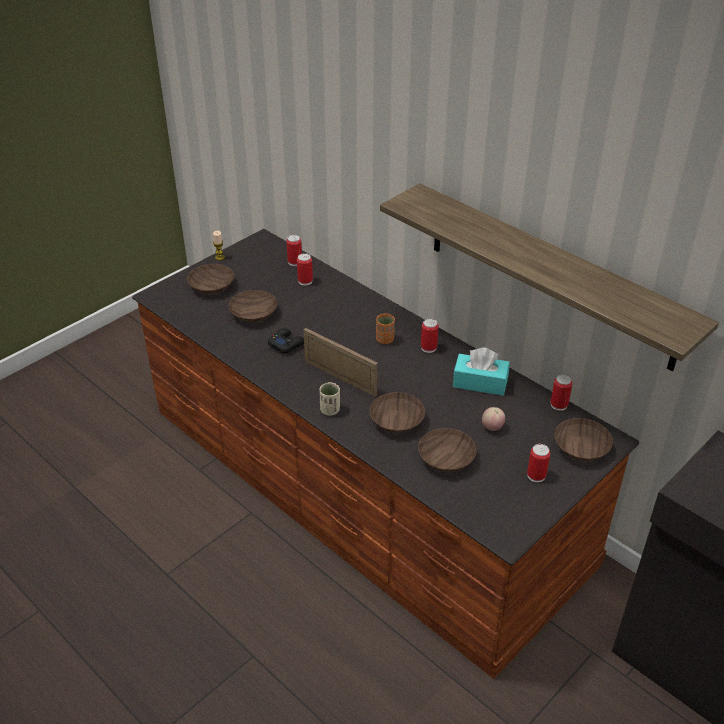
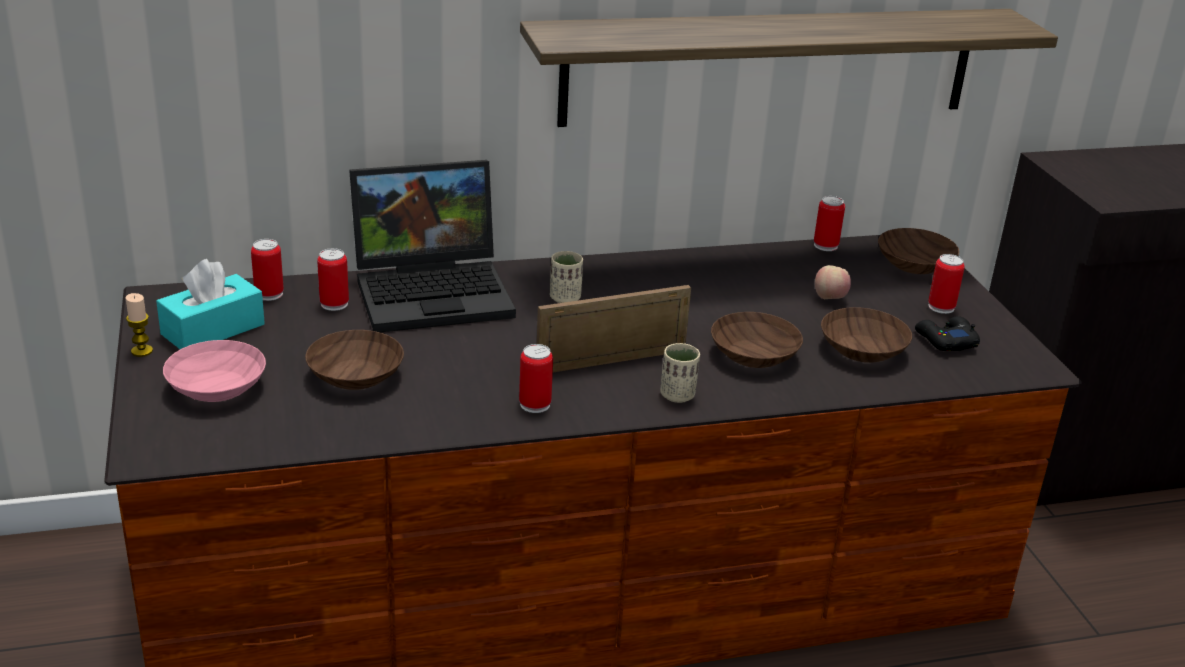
camera: 60 degrees left, 10 degrees down
brown bowl [187,264,234,294] -> pink bowl [163,340,266,402]
black game controller [268,328,304,354] -> black game controller moved to [915,316,980,351]
orange cup [376,314,395,344] -> beige cup [550,251,583,303]
can [421,318,439,353] -> can moved to [519,344,553,413]
turquoise tissue box [453,347,510,396] -> turquoise tissue box moved to [156,259,265,349]
none -> laptop [349,160,516,332]

